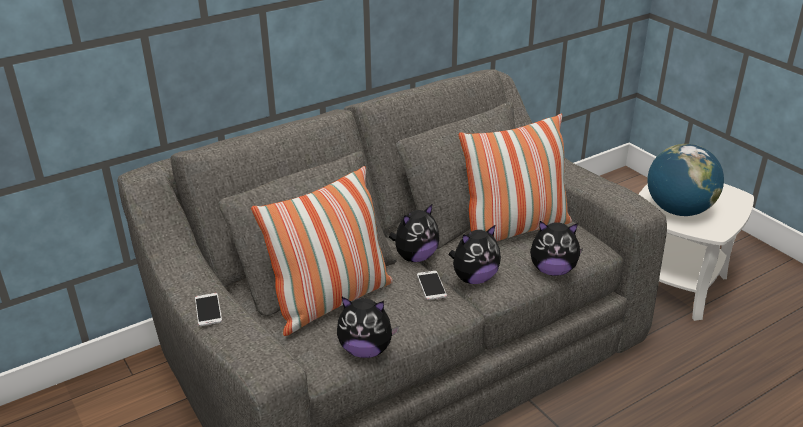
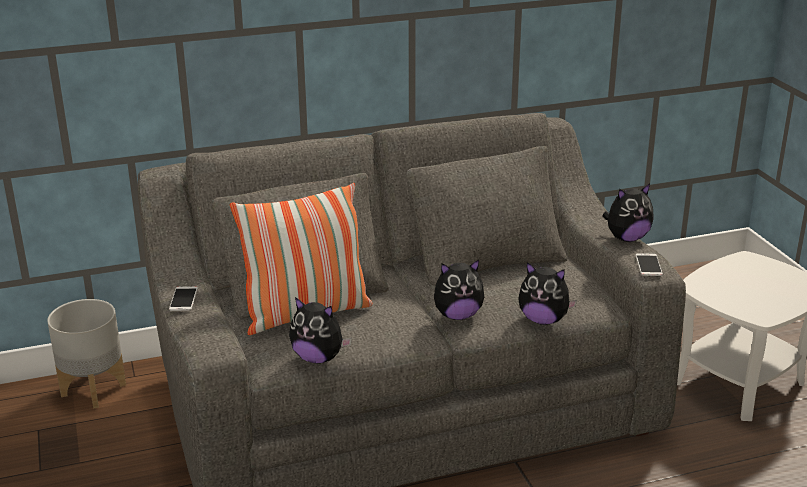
camera: 15 degrees right, 5 degrees down
plush toy [389,203,439,262] -> plush toy moved to [602,184,654,242]
phone [417,271,447,300] -> phone moved to [636,253,663,276]
pillow [459,114,572,241] -> none
globe [647,144,724,216] -> none
none -> grey planter [47,299,126,408]

